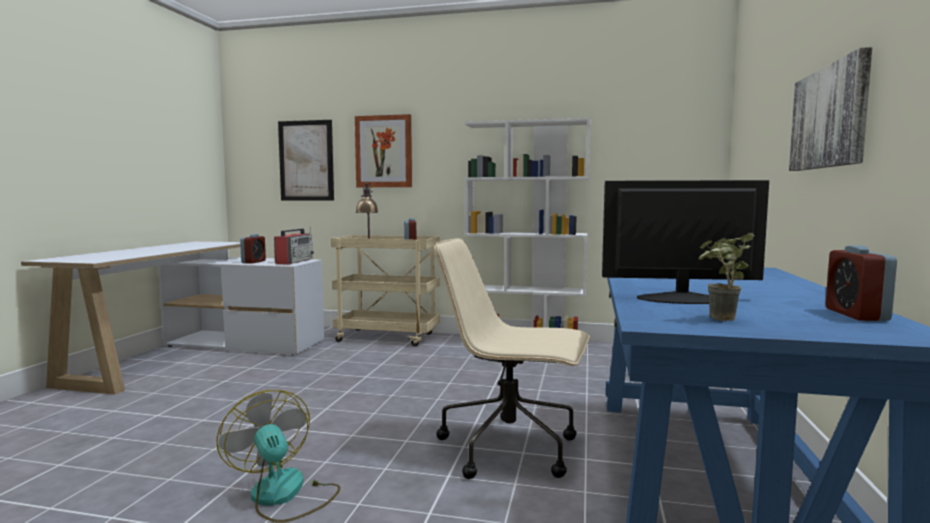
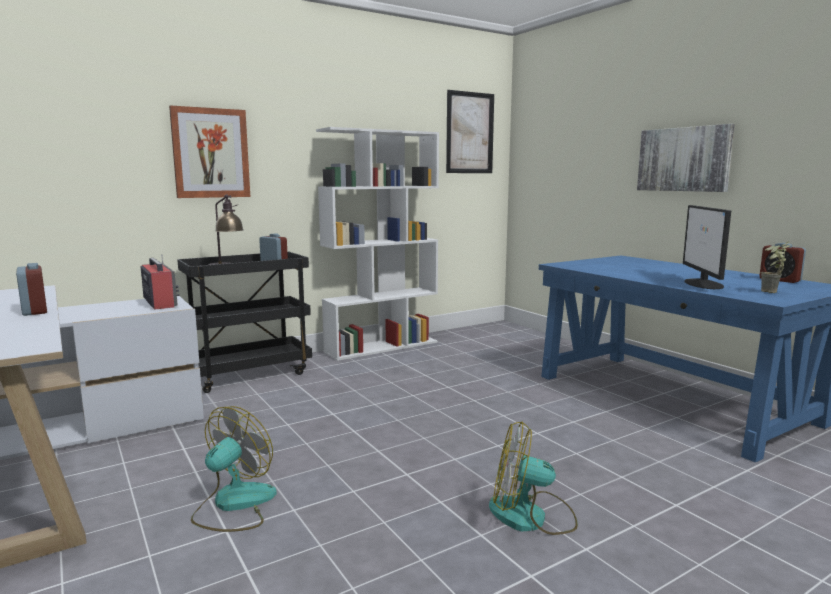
camera: 45 degrees left, 5 degrees up
alarm clock [240,234,266,264] -> alarm clock moved to [16,263,47,316]
picture [278,120,334,201] -> picture moved to [446,90,494,173]
beige cart [331,235,440,347] -> black cart [177,251,312,393]
beige office chair [434,238,590,479] -> none
monitor [602,180,769,304] -> monitor turned 45 degrees counterclockwise [683,205,731,289]
none -> fan [191,406,277,532]

